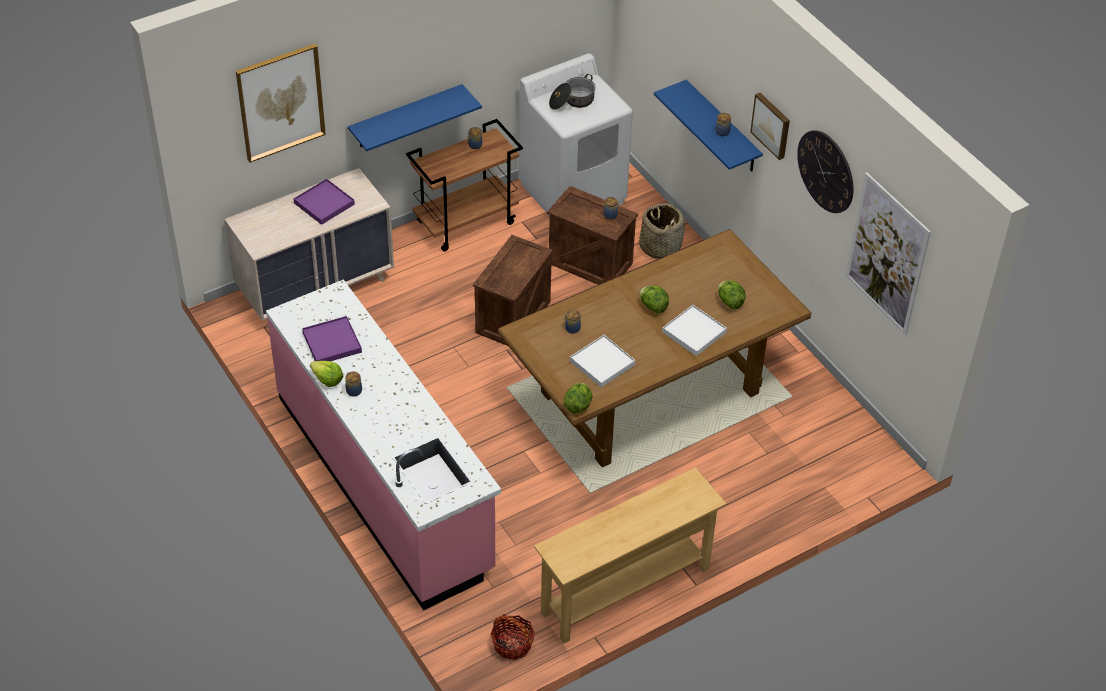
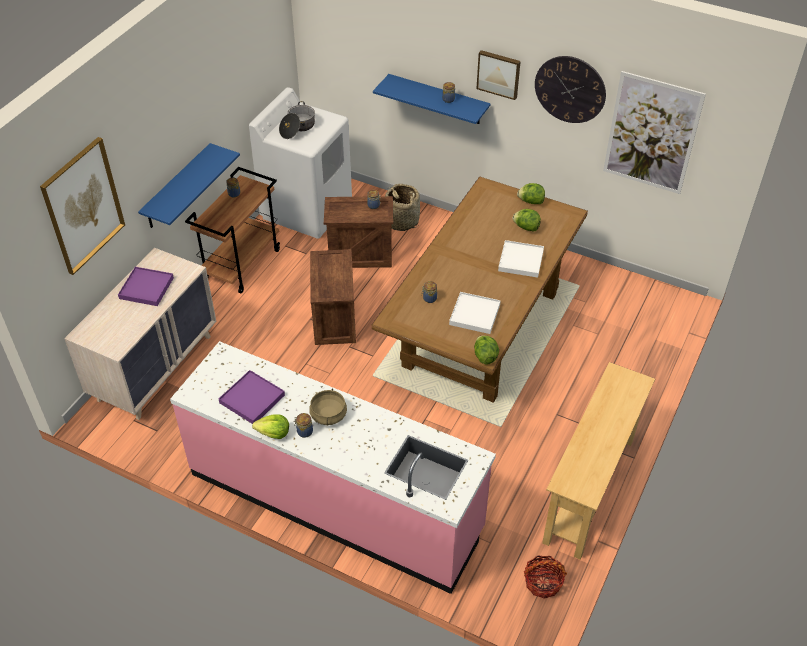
camera: 30 degrees left, 0 degrees up
lettuce [639,285,669,313] -> lettuce moved to [517,183,545,204]
none -> beige cooking pot [309,388,347,425]

